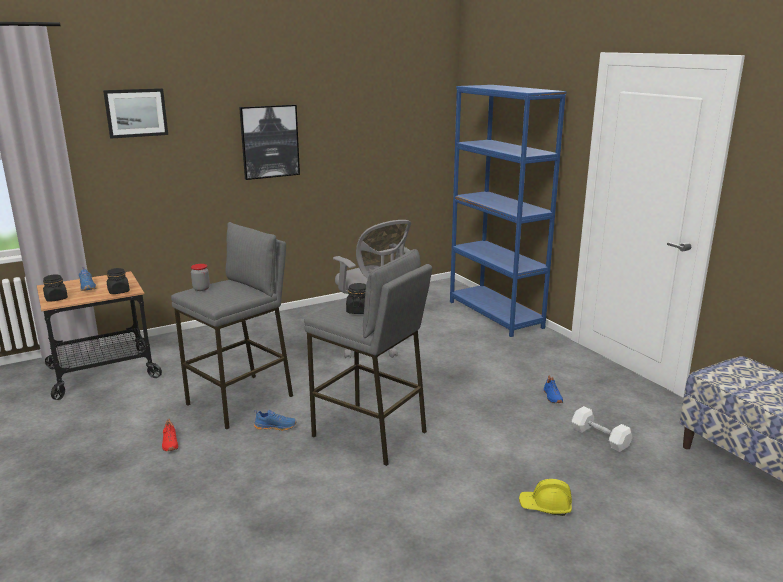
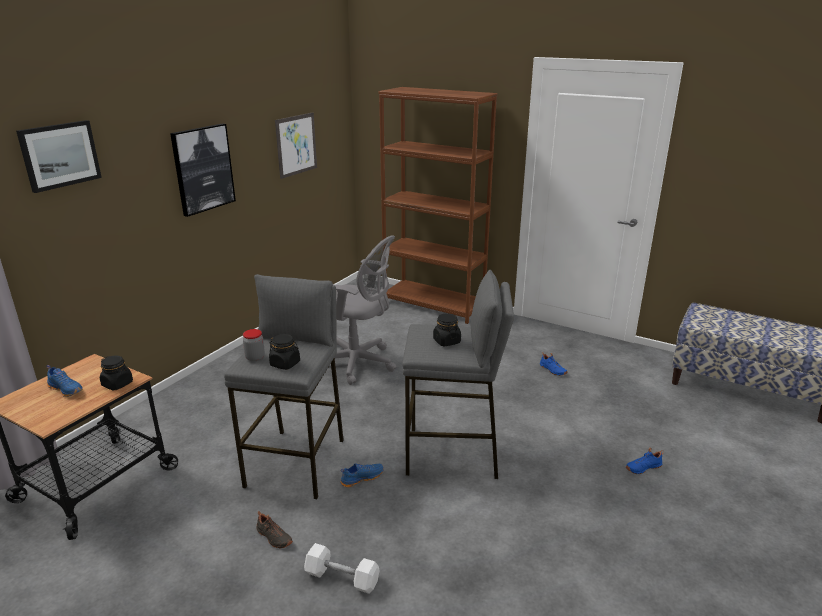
camera: 30 degrees left, 5 degrees up
black jar [43,274,68,302] -> black jar moved to [269,334,300,370]
red shoe [162,418,178,451] -> black shoe [256,511,293,549]
blue bookcase [450,85,567,337] -> brown bookcase [378,87,498,324]
yellow hard hat [519,479,572,516] -> blue shoe [626,448,664,474]
white dumbbell [572,406,632,452] -> white dumbbell moved to [304,543,380,594]
none -> picture [275,113,317,179]

